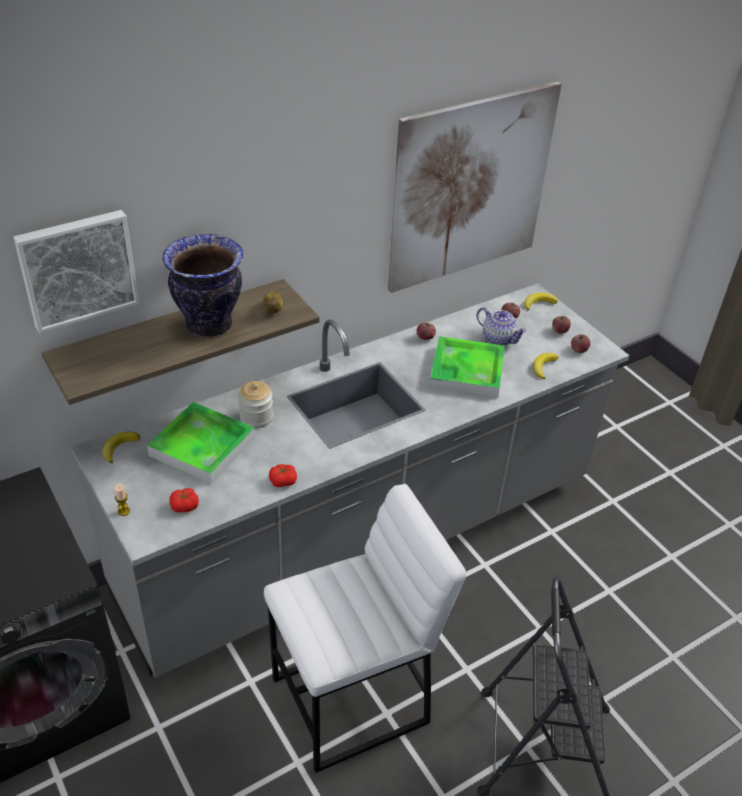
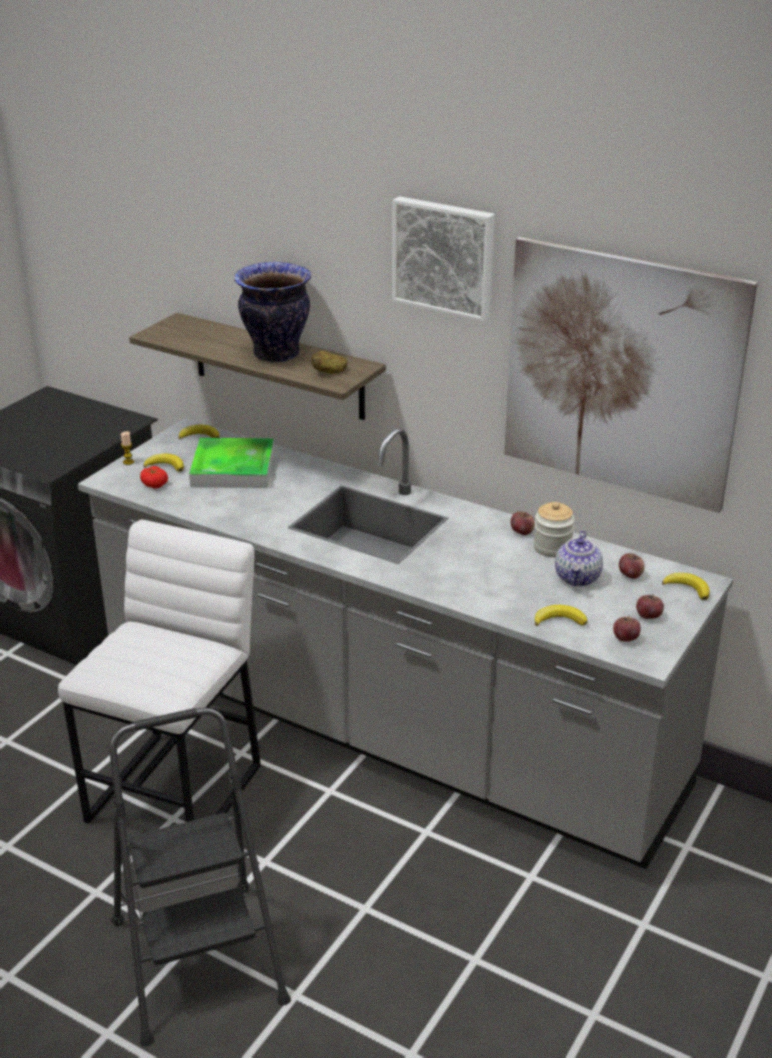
camera: 65 degrees right, 10 degrees down
picture [13,210,140,333] -> picture moved to [392,196,495,322]
jar [238,381,273,429] -> jar moved to [534,502,575,557]
white chair [264,484,466,773] -> white chair turned 105 degrees counterclockwise [58,520,261,824]
tomato [269,464,297,487] -> none
tray [429,336,504,398] -> none
none -> banana [143,454,184,472]

